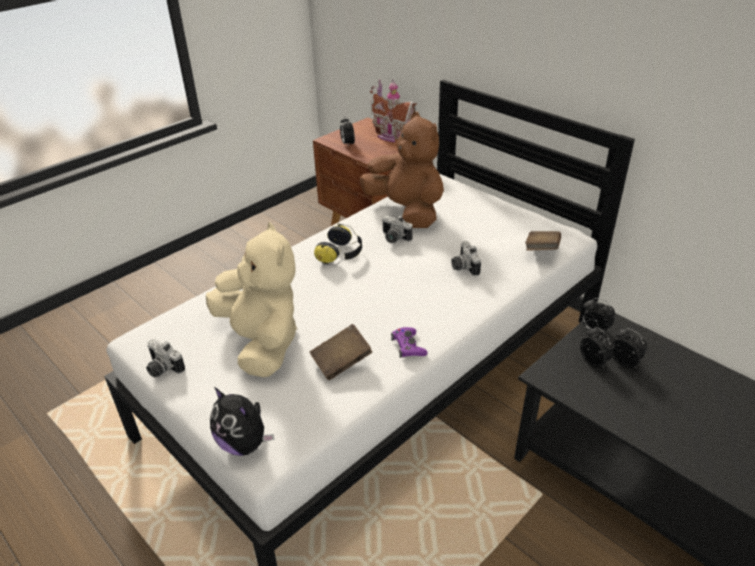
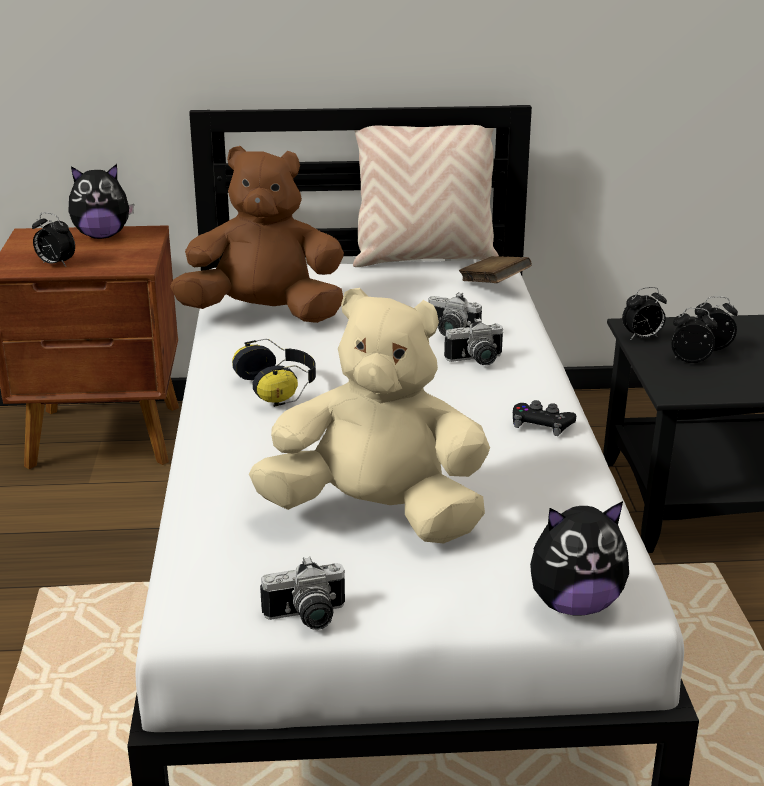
camera: 50 degrees left, 10 degrees down
brown book [309,324,372,380] -> none
toy house [370,79,417,142] -> plush toy [68,164,134,239]
camera [382,216,413,243] -> camera moved to [444,318,503,365]
purple game controller [391,327,427,358] -> black game controller [513,400,576,436]
none -> beige pillow [353,125,499,267]

